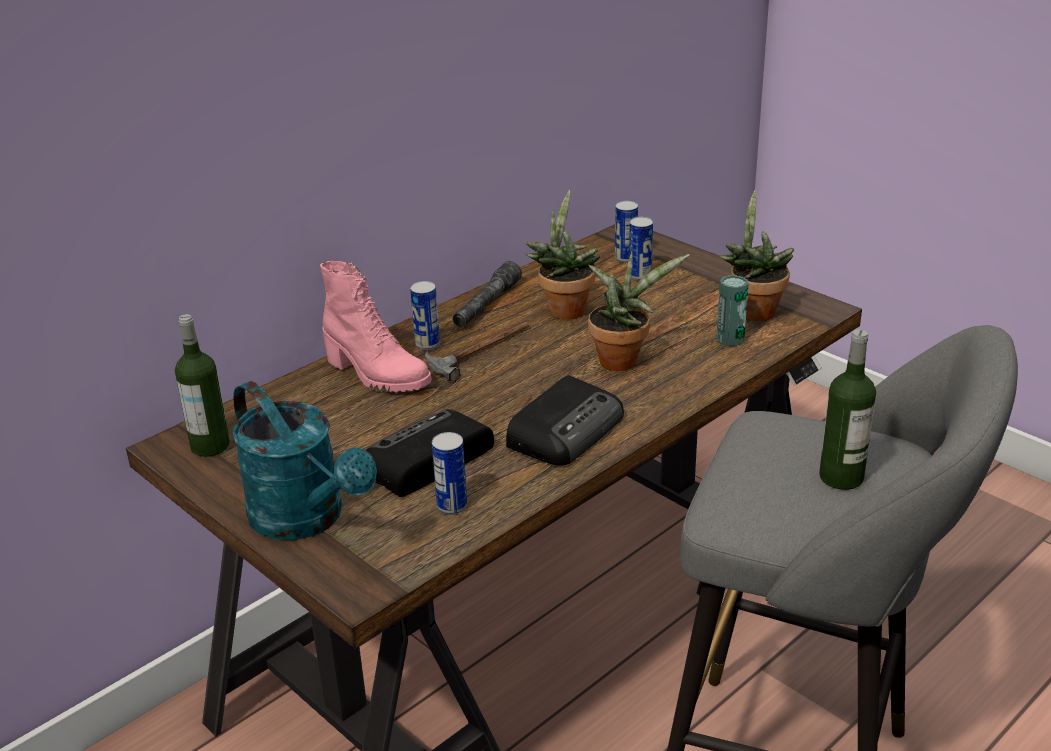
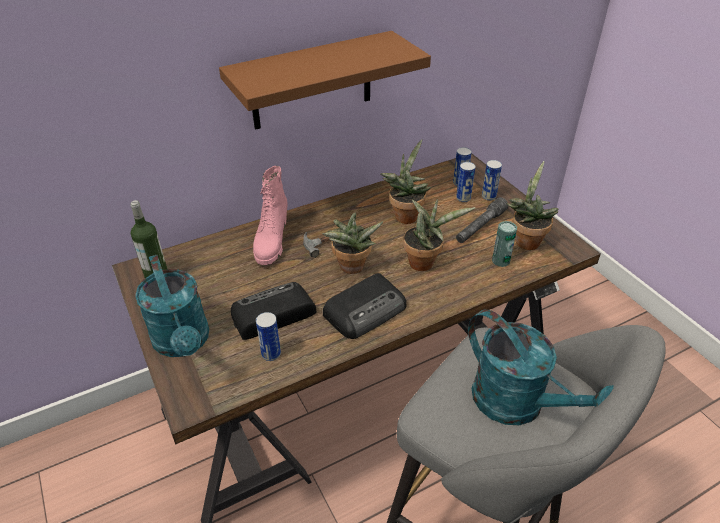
camera: 15 degrees right, 10 degrees up
pink boot [320,261,432,392] -> pink boot turned 45 degrees clockwise [253,166,288,265]
can [410,281,440,350] -> can moved to [482,160,502,200]
grey flashlight [453,261,522,327] -> grey flashlight moved to [456,197,508,243]
bottle [819,330,876,490] -> turquoise watering can [468,310,614,425]
none -> brown shelf [219,31,431,130]
none -> potted plant [322,213,383,274]

